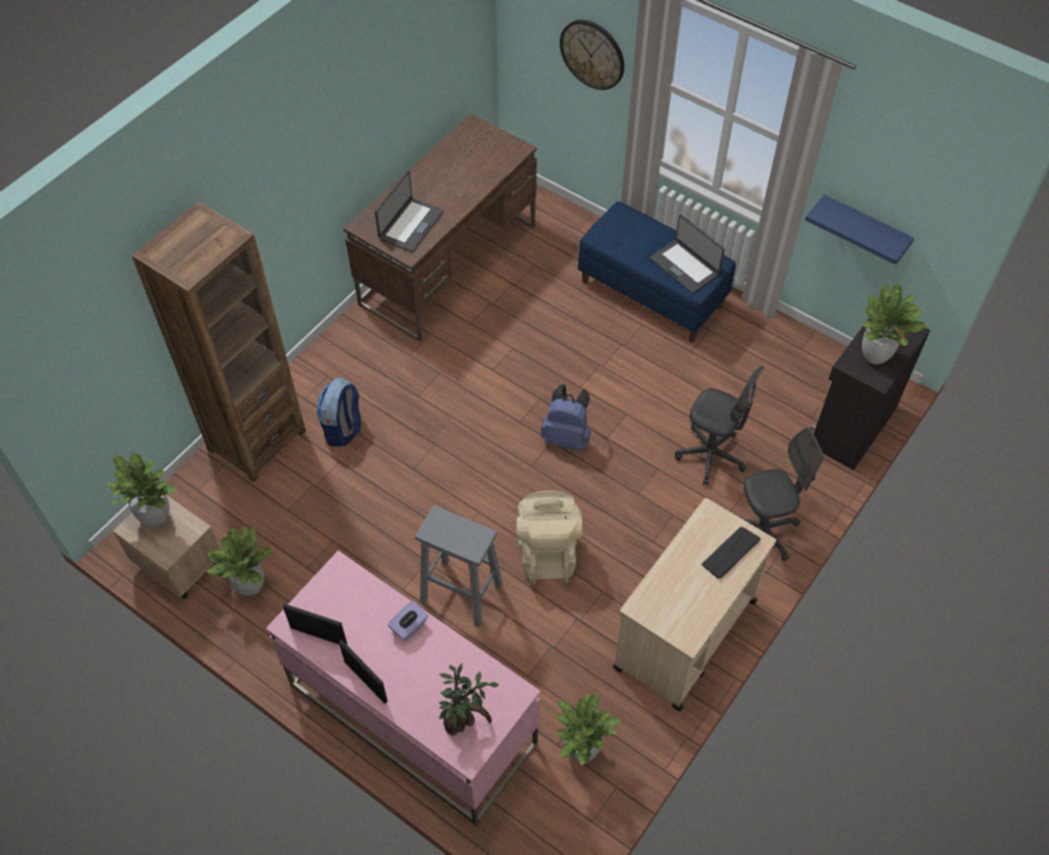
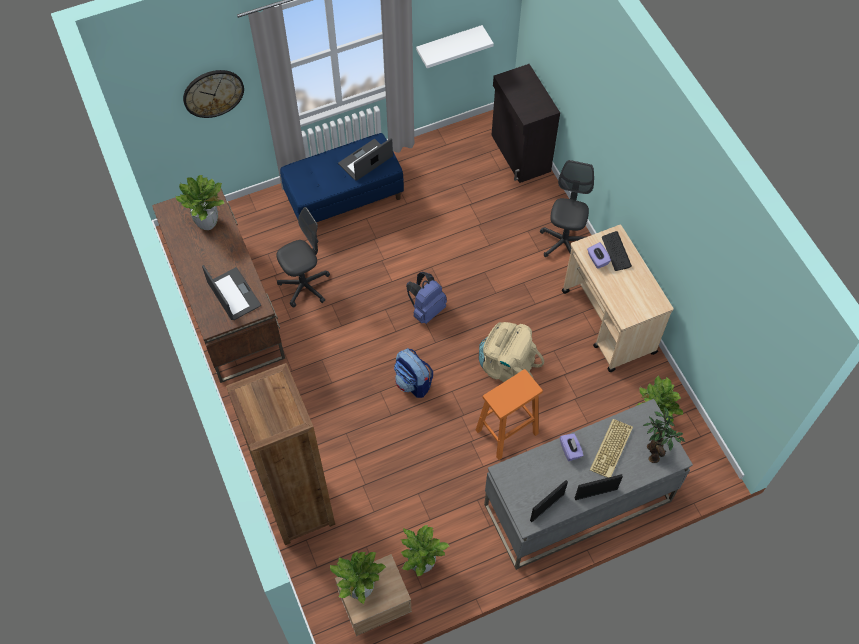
camera: 60 degrees left, 5 degrees up
pink desk [266,550,541,825] -> grey desk [484,399,693,570]
backpack [316,378,361,447] -> backpack moved to [394,348,433,398]
grey stool [415,505,503,628] -> orange stool [476,369,543,460]
laptop [650,214,725,293] -> laptop turned 150 degrees clockwise [338,138,393,181]
grey office chair [675,366,764,486] -> grey office chair moved to [276,207,330,308]
blue shelf [805,195,914,265] -> white shelf [416,25,494,68]
potted plant [862,283,927,364] -> potted plant moved to [176,175,224,230]
none -> purple tissue box [587,242,611,269]
none -> keyboard [590,419,633,478]

